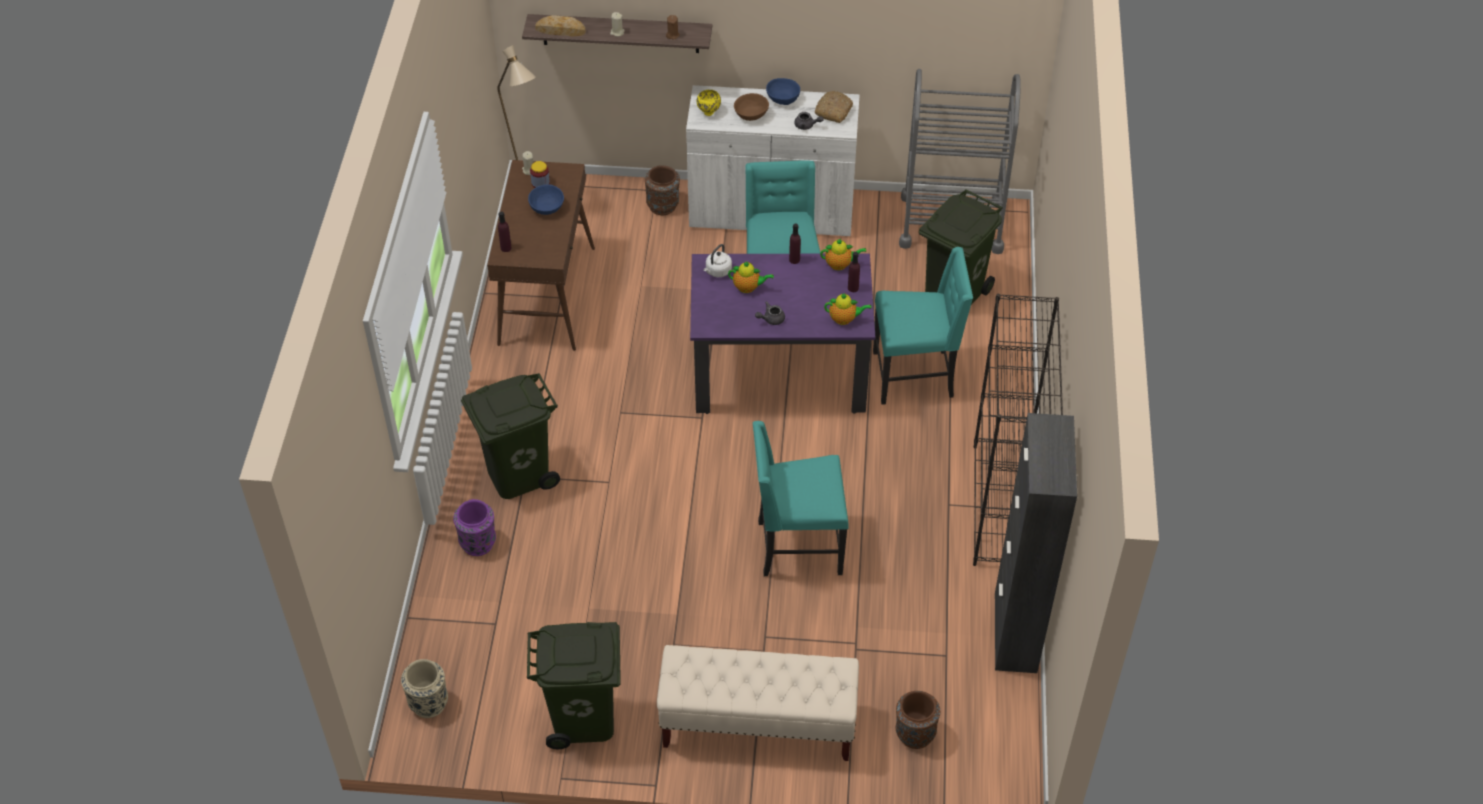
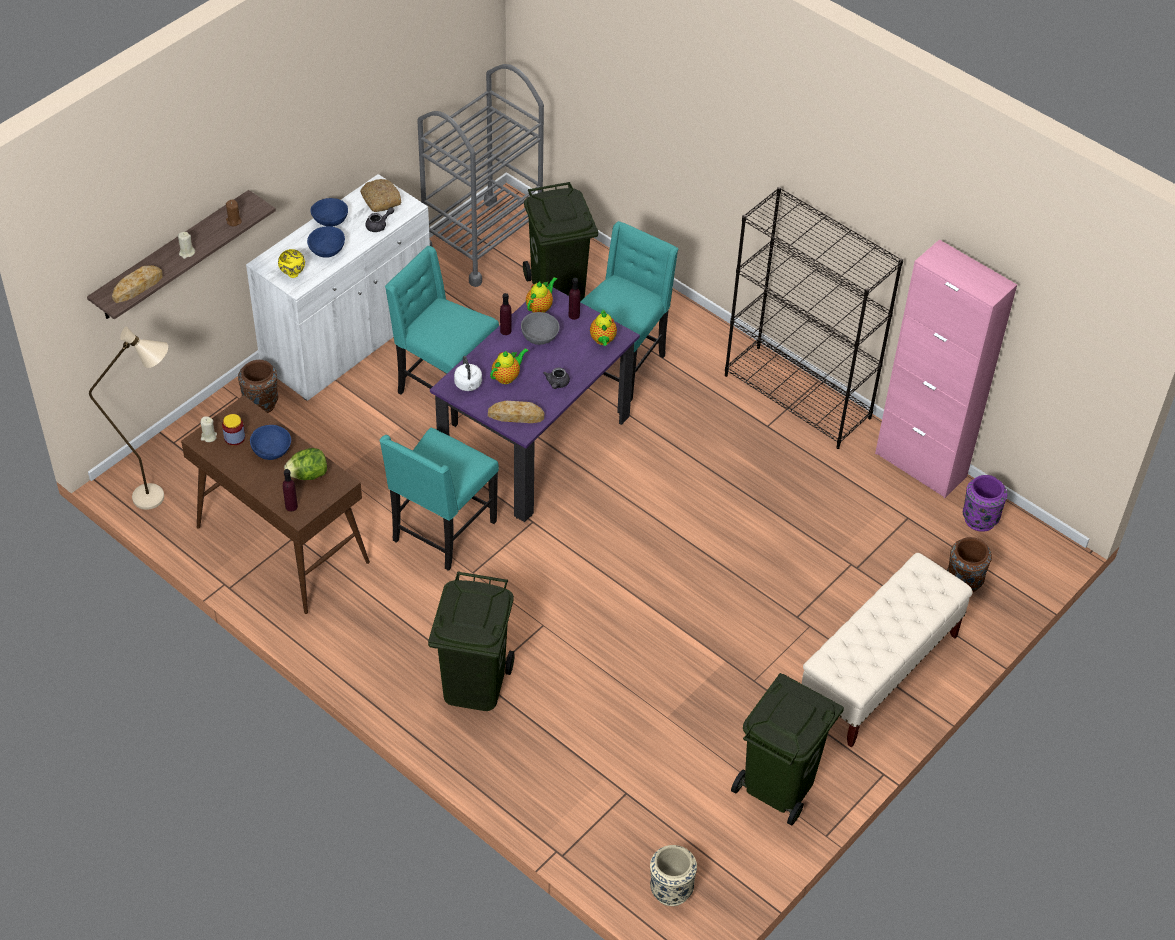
camera: 55 degrees left, 0 degrees up
purple vase [453,499,496,556] -> purple vase moved to [963,475,1007,532]
brown bowl [734,93,769,121] -> blue bowl [307,226,345,258]
turquoise chair [753,421,848,576] -> turquoise chair moved to [380,428,499,571]
teapot [824,293,871,325] -> teapot turned 135 degrees clockwise [590,310,617,346]
black cabinet [995,413,1077,673] -> pink cabinet [875,239,1017,498]
none -> lettuce [284,448,327,480]
none -> bread [488,401,544,423]
none -> grey bowl [521,312,560,345]

